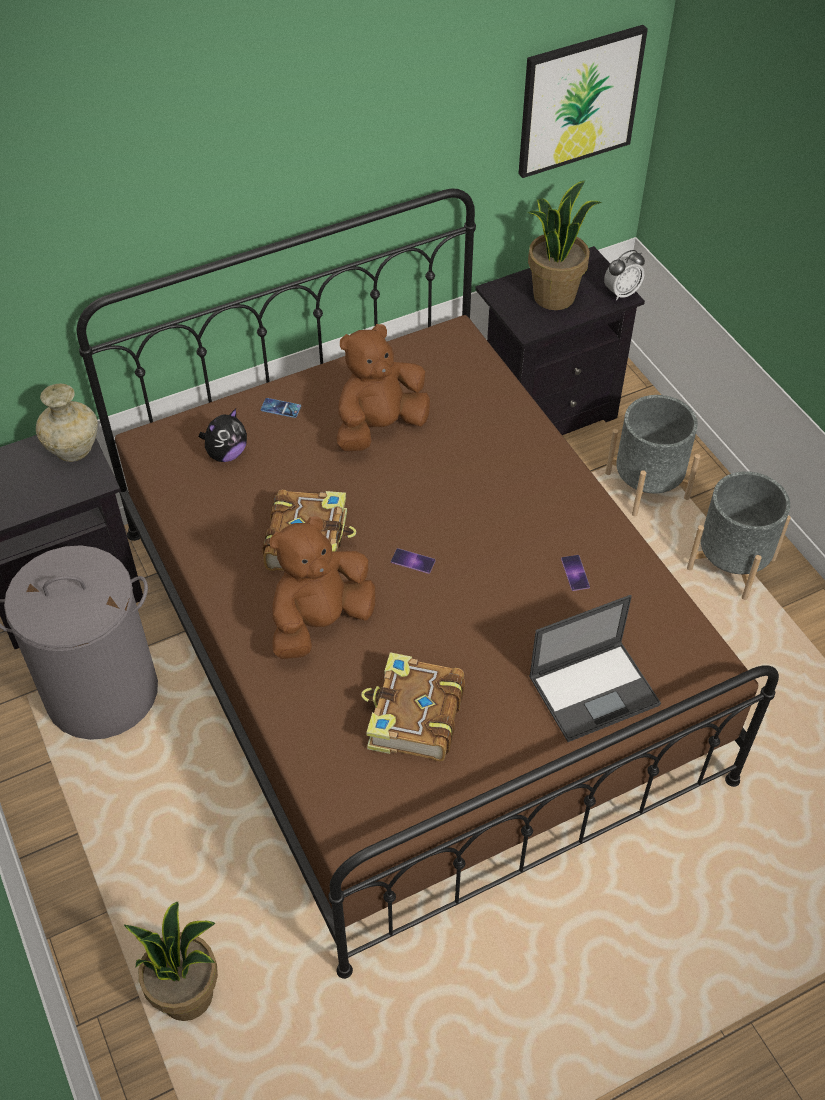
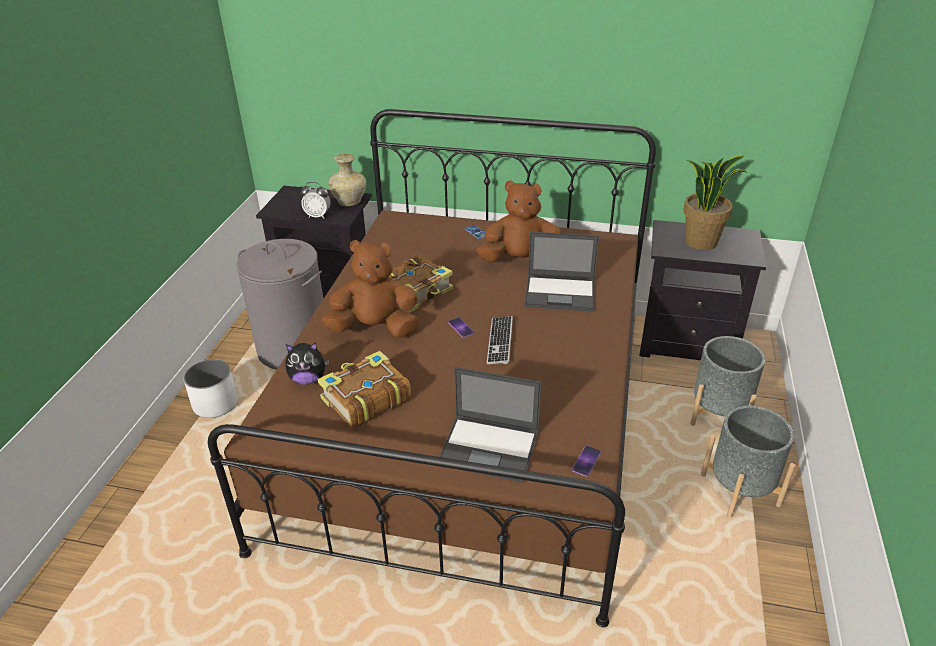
camera: 40 degrees right, 15 degrees down
potted plant [124,902,218,1021] -> none
plush toy [199,408,247,462] -> plush toy moved to [286,343,329,385]
picture [518,25,648,178] -> none
phone [561,555,590,591] -> phone moved to [572,445,601,477]
alarm clock [604,250,645,301] -> alarm clock moved to [300,182,331,218]
none -> white planter [183,359,238,418]
none -> keyboard [487,316,513,364]
none -> laptop [525,232,599,312]

